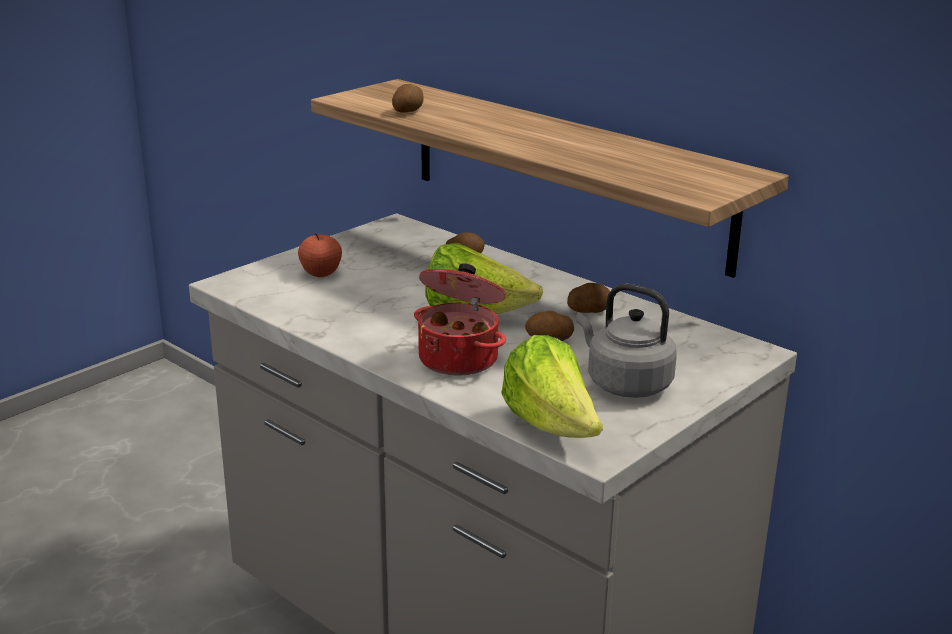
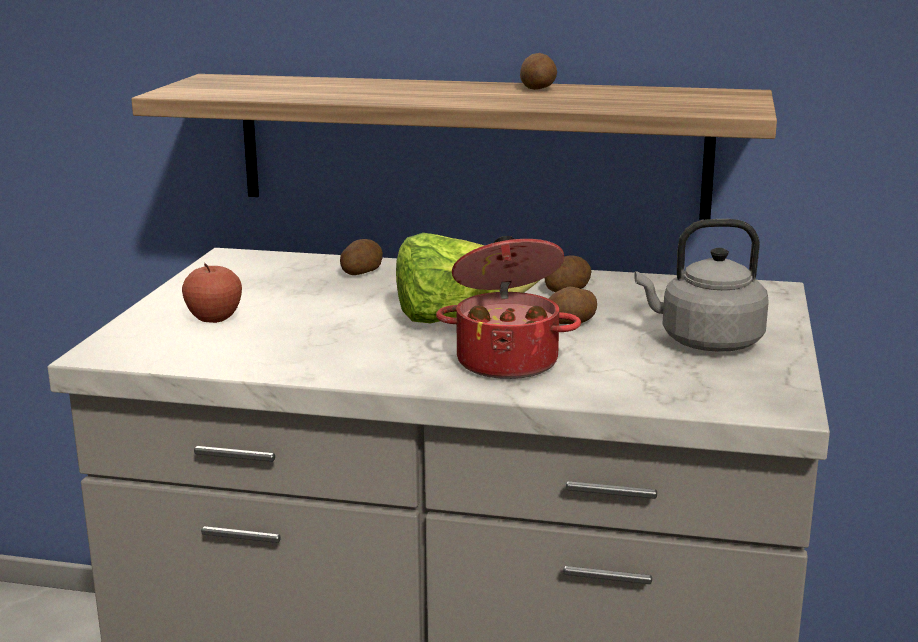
camera: 30 degrees left, 5 degrees down
potato [392,84,424,113] -> potato moved to [520,53,557,90]
lettuce [501,335,603,438] -> none

